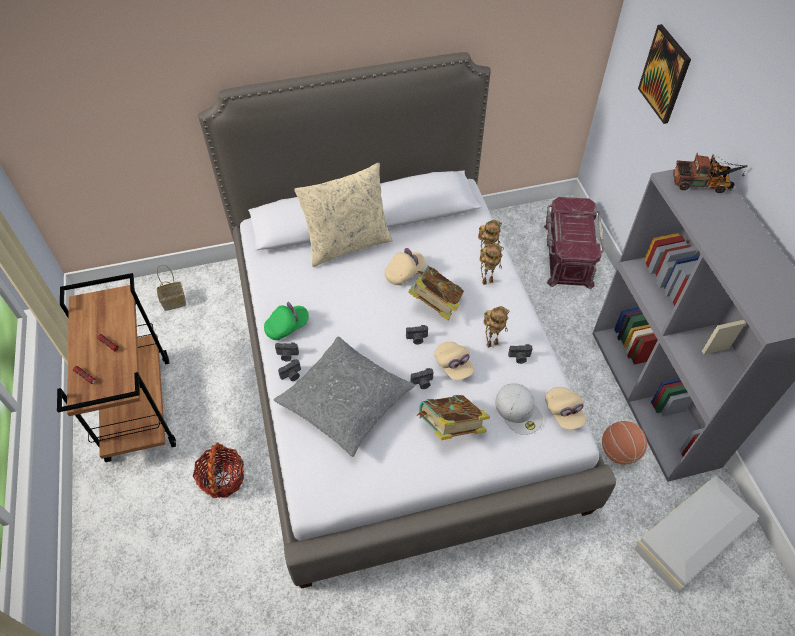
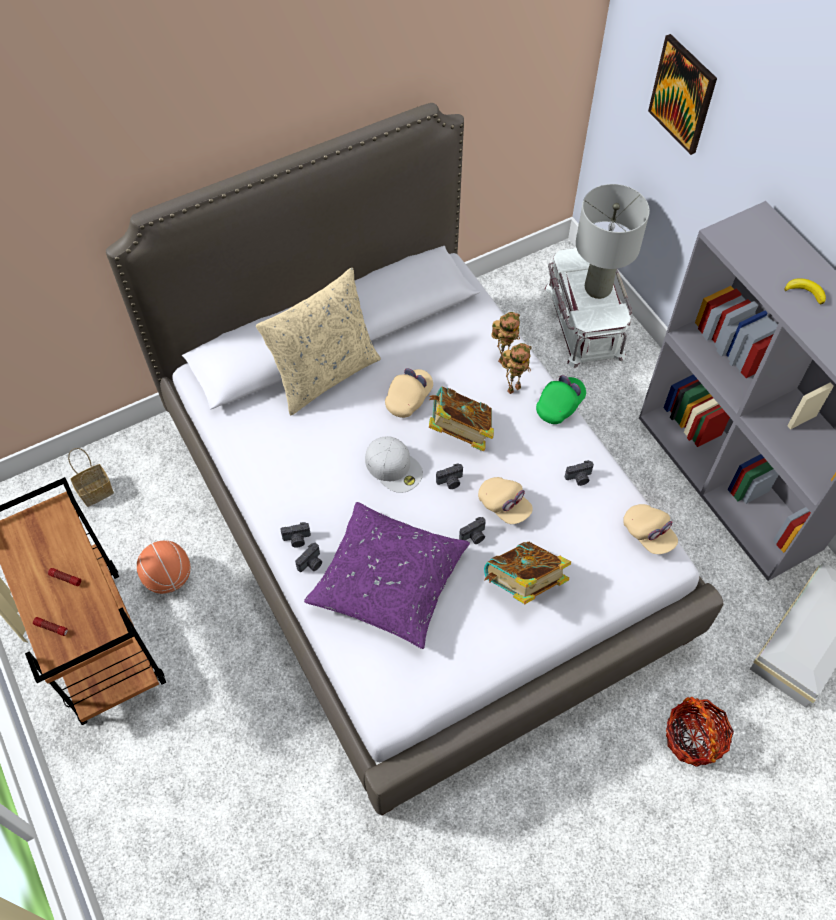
camera: 15 degrees left, 5 degrees up
basket [193,442,244,498] -> basket moved to [666,697,734,767]
green cap [264,302,309,340] -> green cap moved to [536,375,586,424]
grey pillow [274,336,415,457] -> purple pillow [304,502,470,649]
toy robot [483,306,510,348] -> none
white cap [495,383,543,435] -> white cap moved to [365,436,423,493]
red storage box [544,197,604,289] -> white storage box [544,248,632,368]
basketball [602,421,647,465] -> basketball moved to [137,541,190,594]
toy truck [673,152,748,193] -> none
none -> grey table lamp [576,184,650,299]
none -> banana [784,278,826,304]

